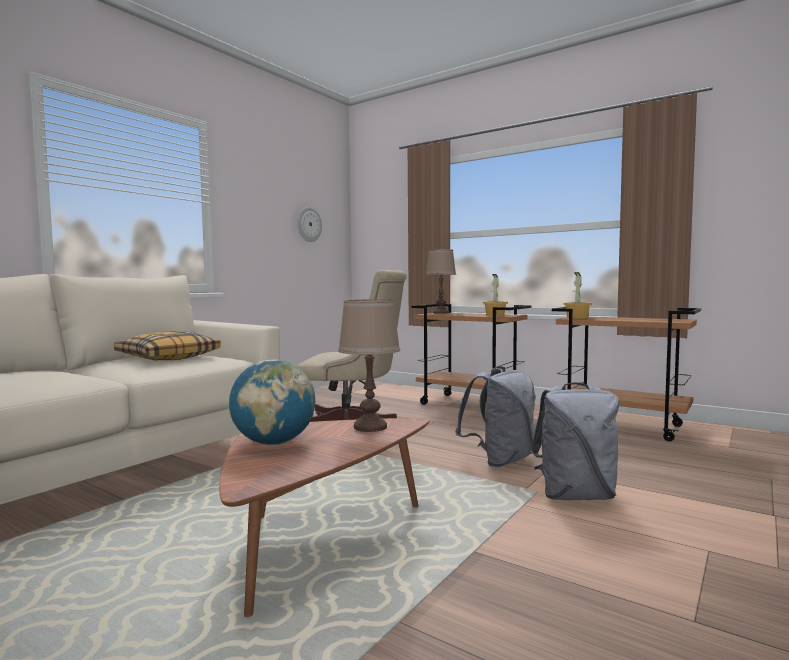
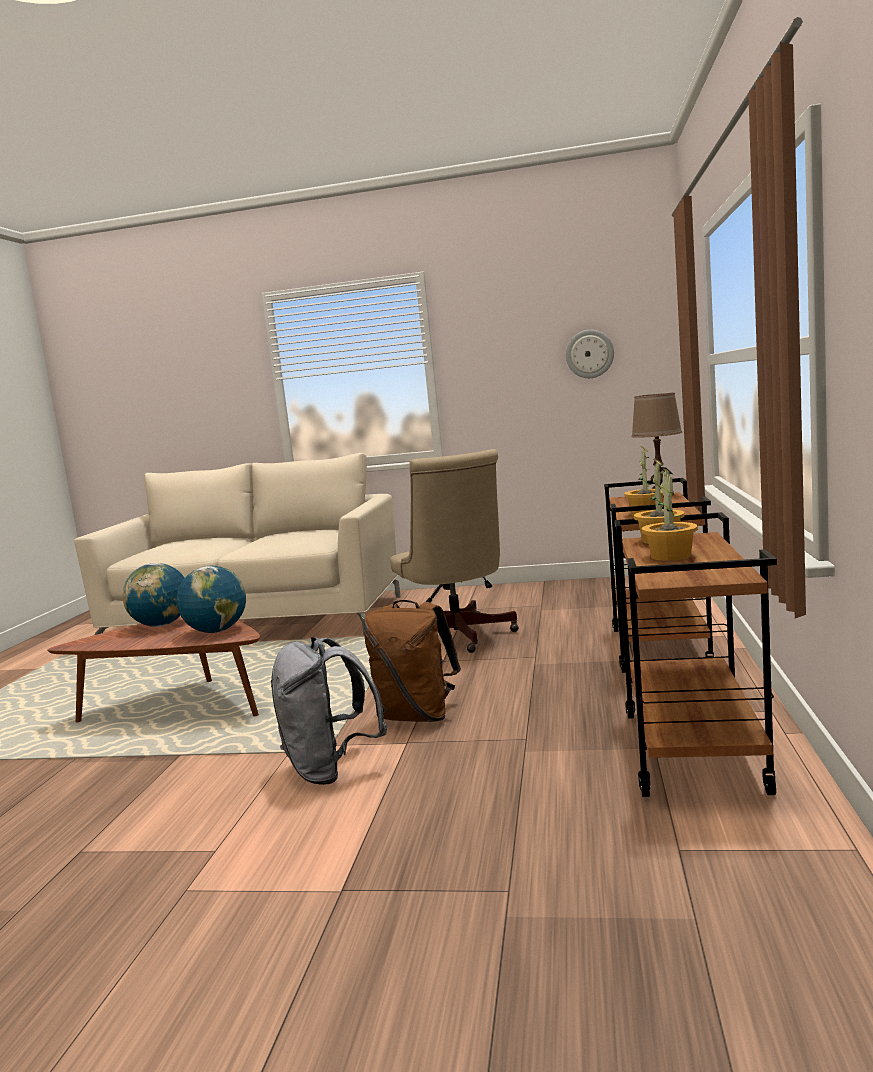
camera: 65 degrees right, 5 degrees up
pillow [114,331,221,360] -> none
brown table lamp [338,299,400,432] -> globe [176,566,246,633]
grey backpack [455,366,536,467] -> brown backpack [363,600,461,722]
none -> potted plant [642,467,698,561]

